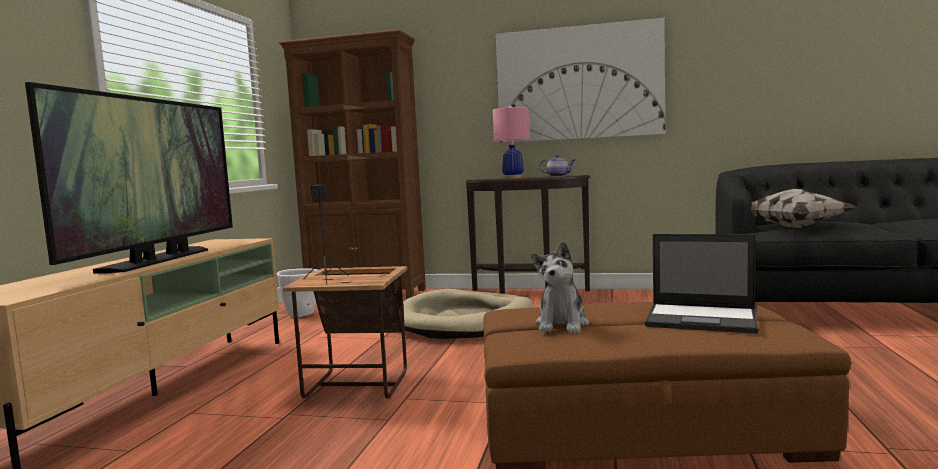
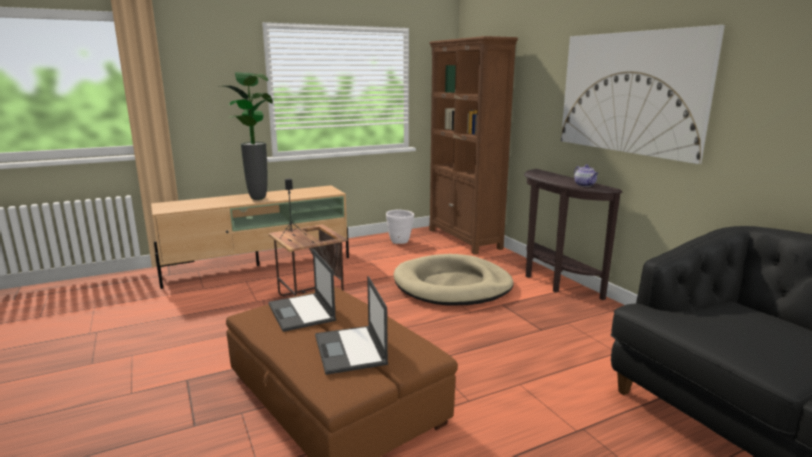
camera: 50 degrees right, 10 degrees up
television [25,82,233,274] -> potted plant [218,72,273,200]
pink table lamp [493,106,530,179] -> none
plush toy [531,242,589,333] -> laptop [268,249,336,332]
pillow [751,189,856,228] -> none

